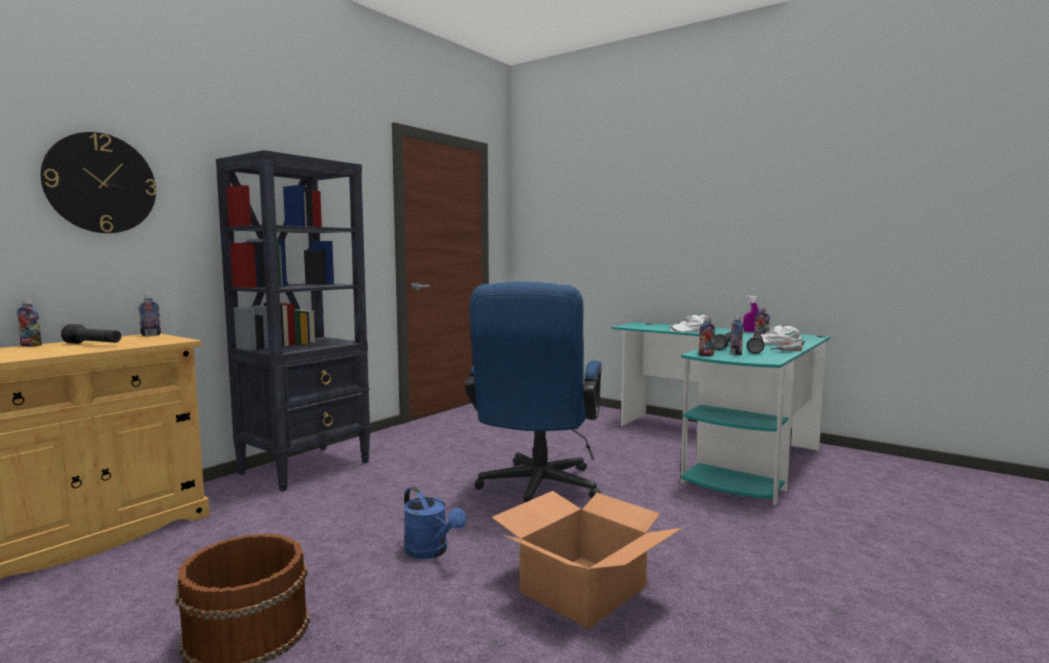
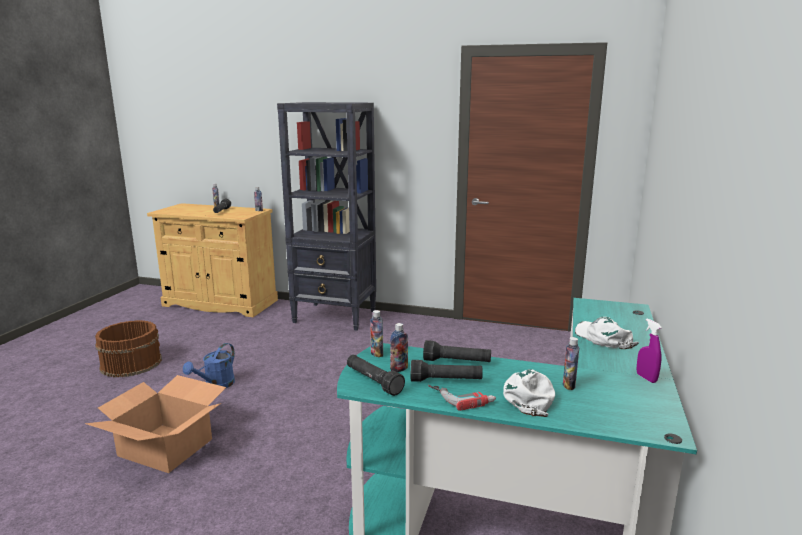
camera: 70 degrees right, 10 degrees up
wall clock [41,132,157,233] -> none
blue office chair [465,282,602,504] -> none
none -> black flashlight [347,355,405,396]

